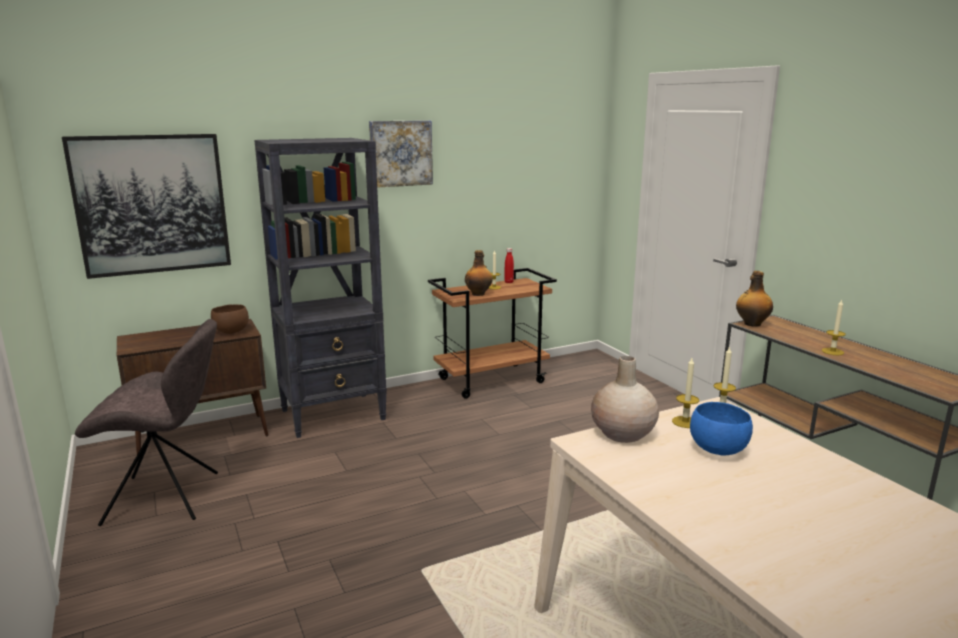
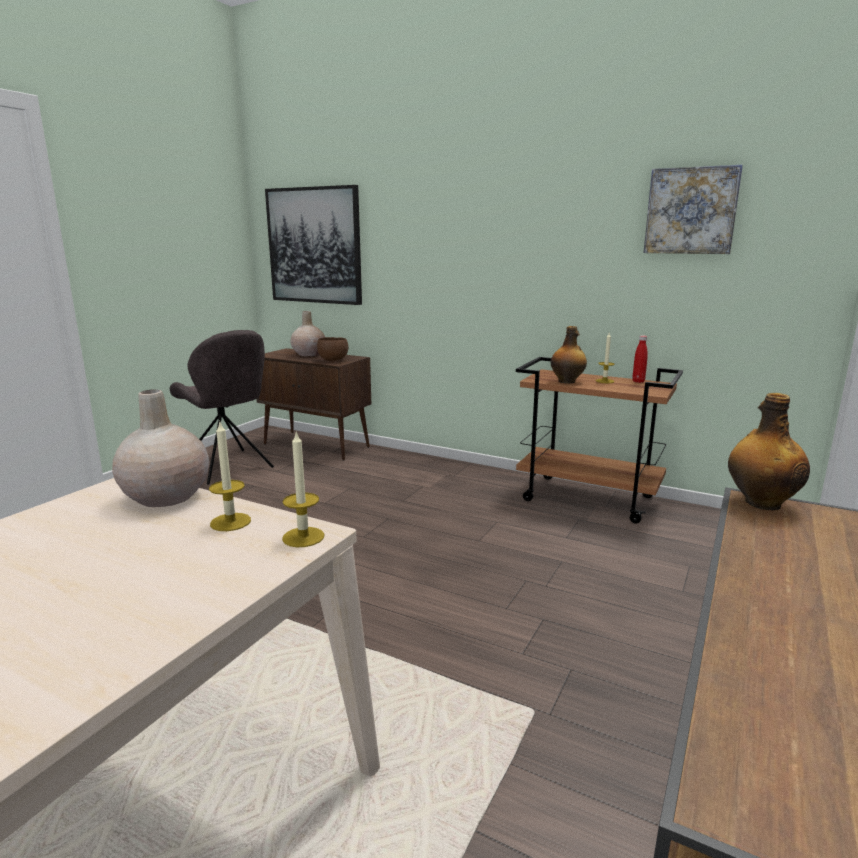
camera: 55 degrees right, 0 degrees up
black bookcase [254,138,387,438] -> none
picture [369,120,433,188] -> picture moved to [644,165,743,254]
blue bowl [690,402,753,455] -> none
candle [822,299,846,355] -> none
none -> beige vase [290,311,325,356]

